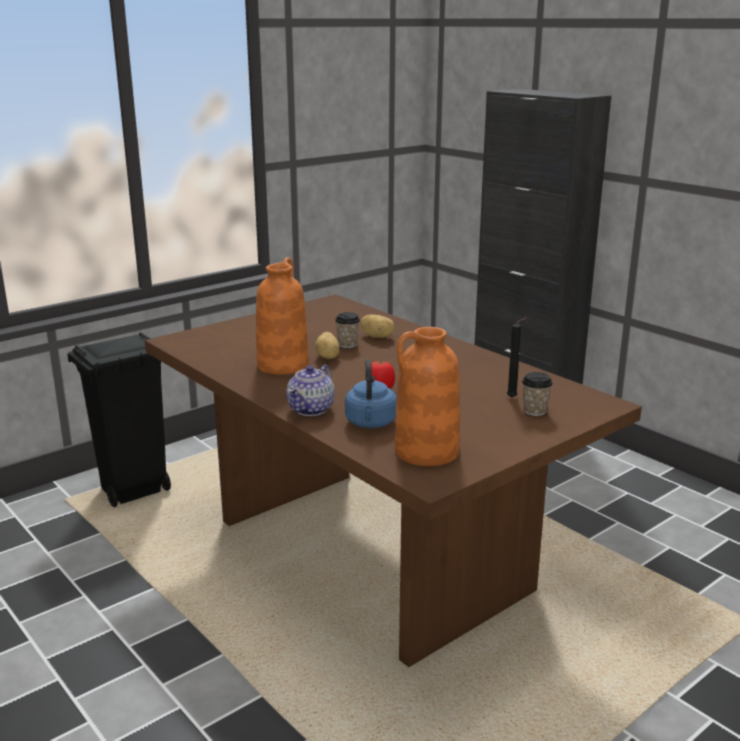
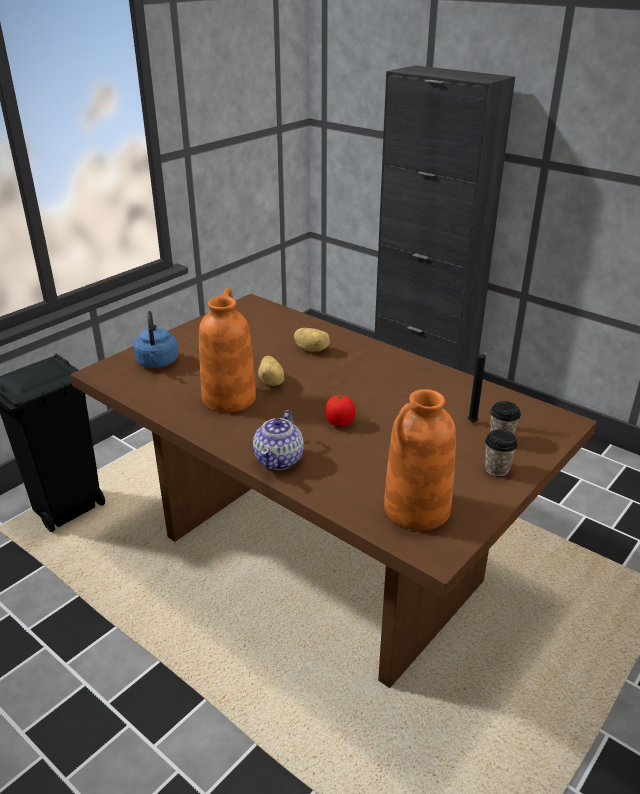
camera: 10 degrees left, 10 degrees up
cup [335,312,360,348] -> cup moved to [485,429,518,476]
blue kettle [345,359,397,428] -> blue kettle moved to [133,311,178,368]

